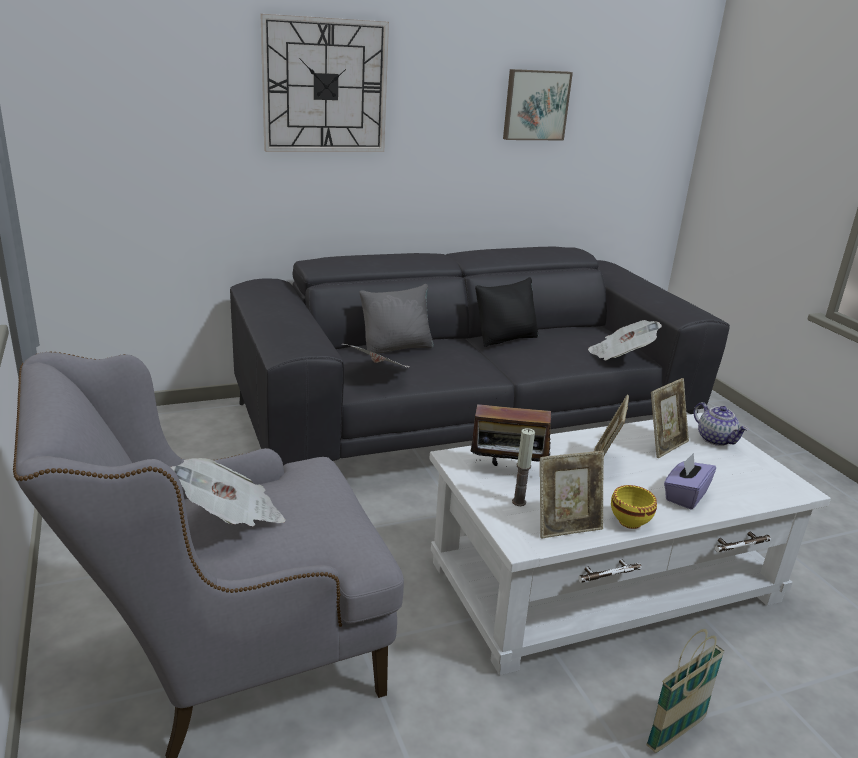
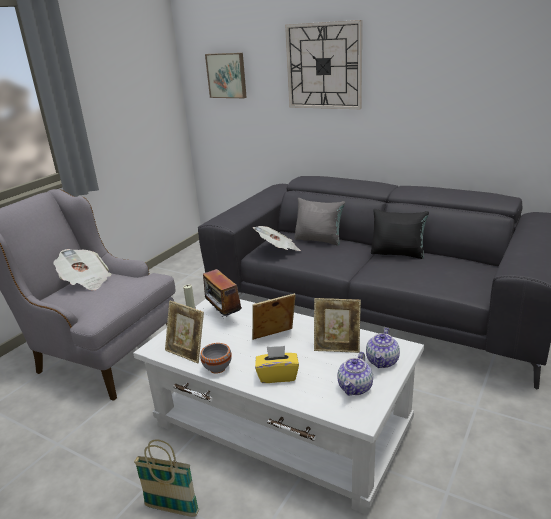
camera: 55 degrees right, 0 degrees up
picture [503,69,573,140] -> picture moved to [205,53,247,98]
newspaper [588,320,662,360] -> none
yellow bowl [611,485,657,529] -> grey bowl [200,343,232,374]
purple tissue box [664,453,716,510] -> yellow tissue box [255,346,299,383]
none -> teapot [337,352,373,396]

